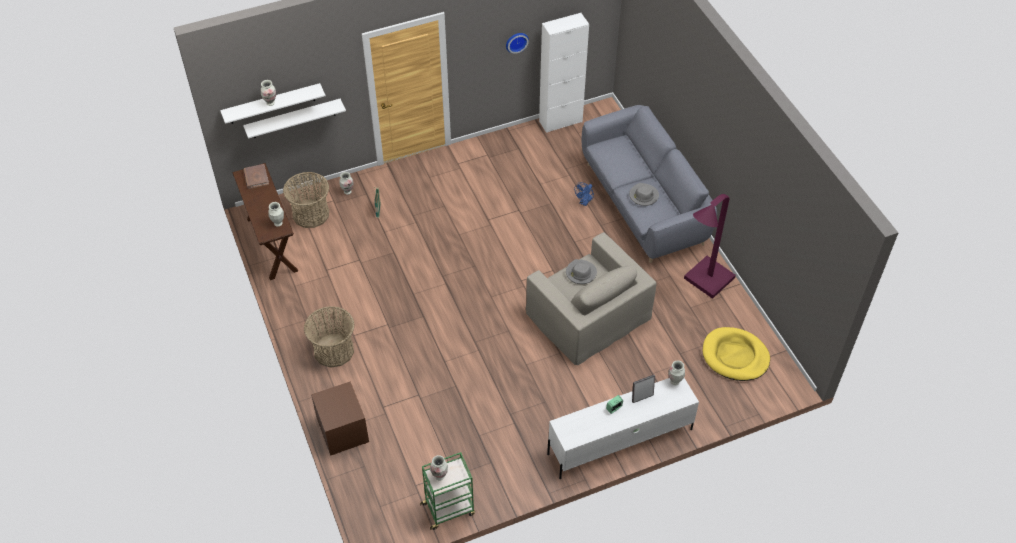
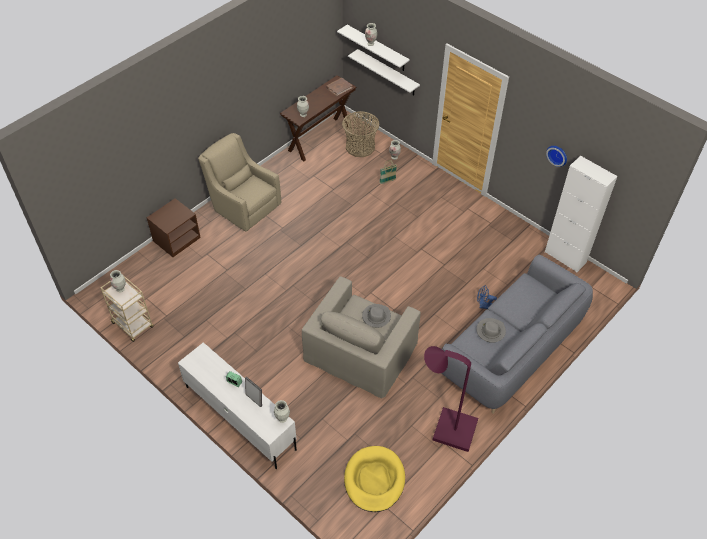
camera: 65 degrees right, 0 degrees up
basket [304,306,355,368] -> beige armchair [198,133,281,232]
green cart [420,452,475,530] -> beige cart [101,275,154,342]

